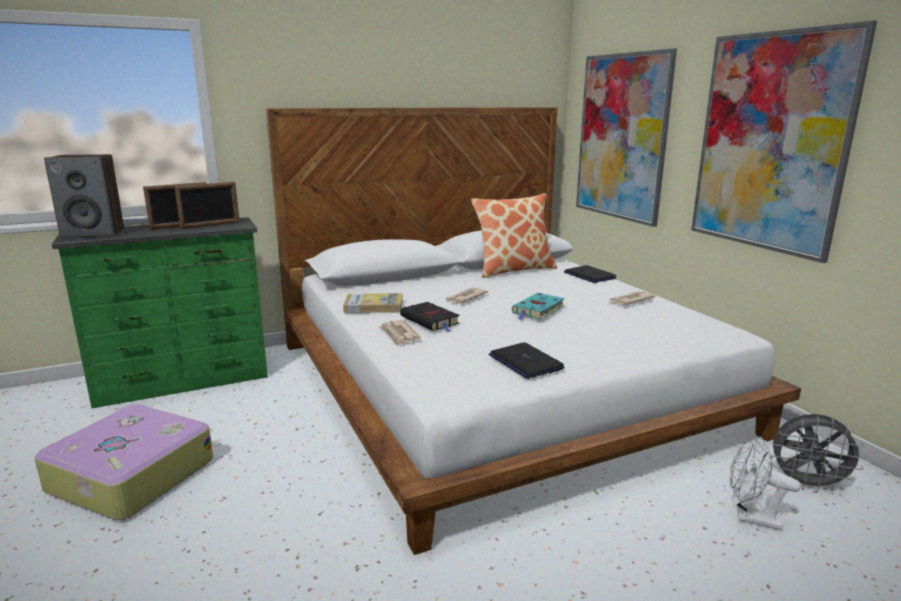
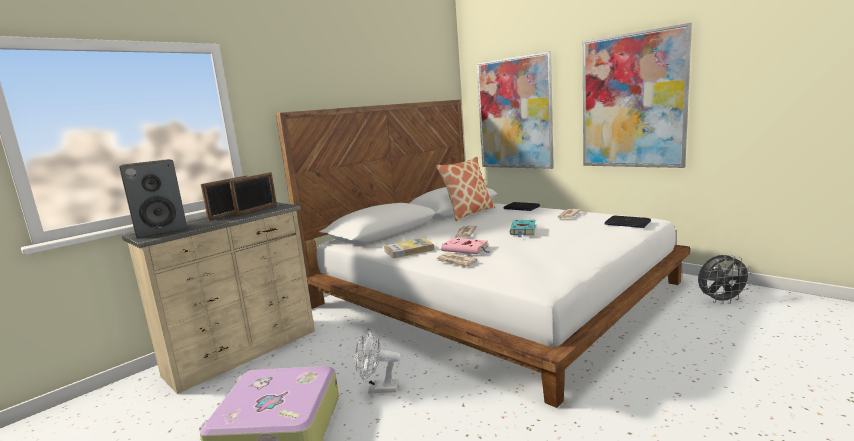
camera: 20 degrees left, 5 degrees down
green dresser [52,217,268,409] -> beige dresser [122,202,315,394]
black book [400,302,460,332] -> pink book [441,238,489,254]
laptop [489,342,564,379] -> laptop moved to [604,216,651,228]
white fan [730,437,801,531] -> white fan moved to [355,328,401,394]

